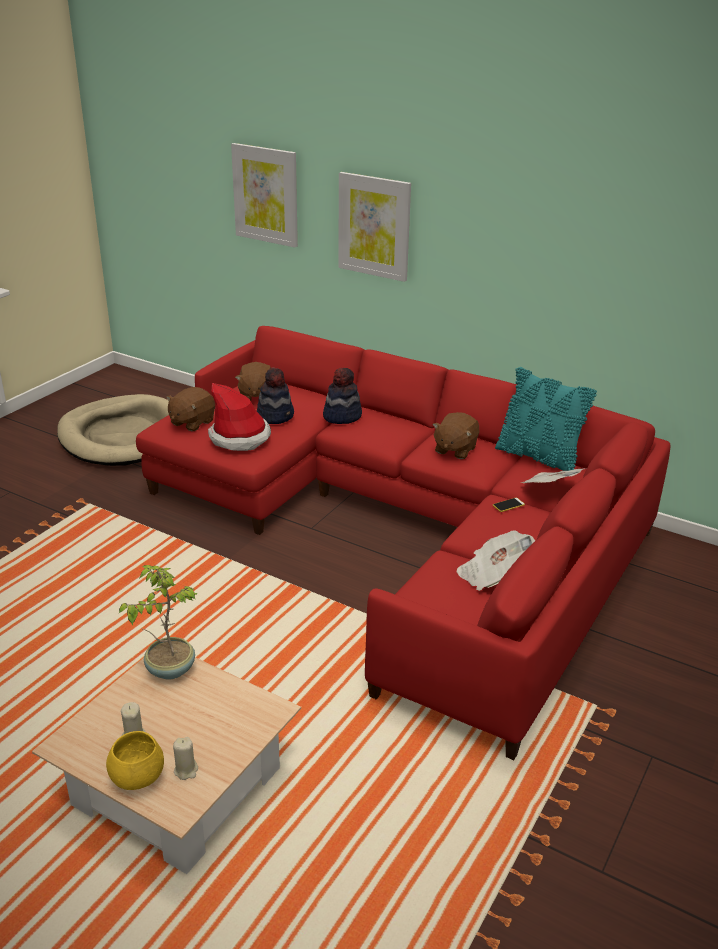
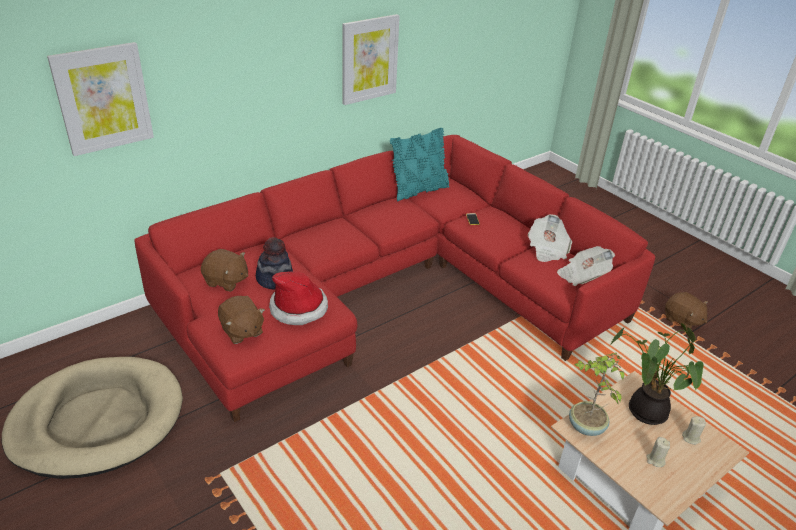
camera: 70 degrees left, 5 degrees up
yellow bowl [106,731,164,790] -> none
hat [323,368,362,424] -> none
picture [338,172,411,282] -> picture moved to [342,14,400,105]
brown plush toy [432,412,479,459] -> brown plush toy moved to [665,292,708,330]
newspaper [521,468,587,483] -> newspaper moved to [557,246,615,286]
none -> potted plant [609,323,704,425]

